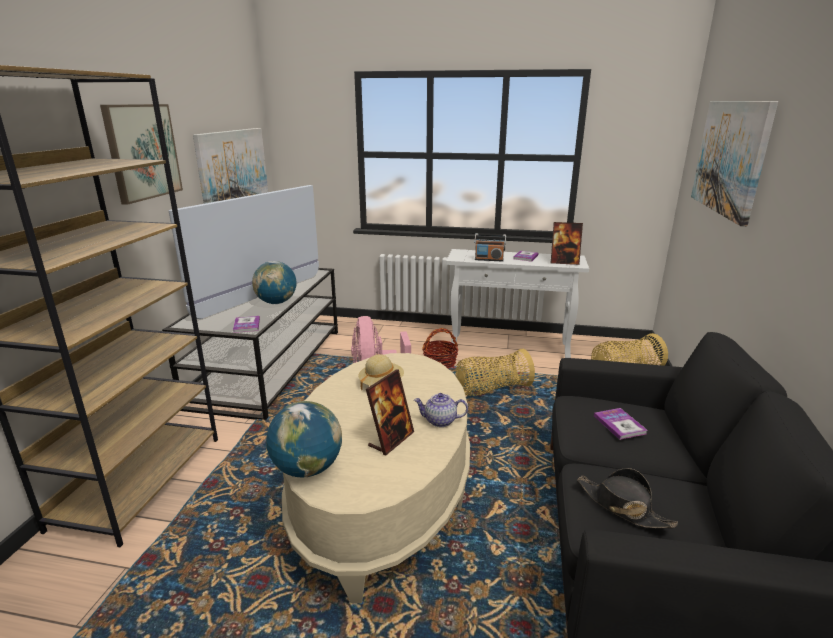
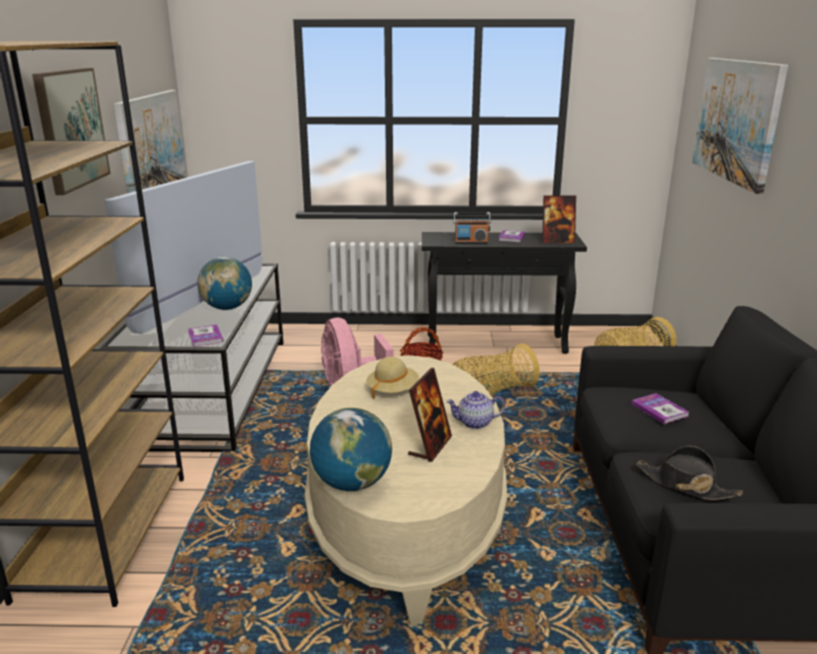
camera: 10 degrees left, 0 degrees up
white console table [446,249,589,358] -> black console table [422,232,587,354]

